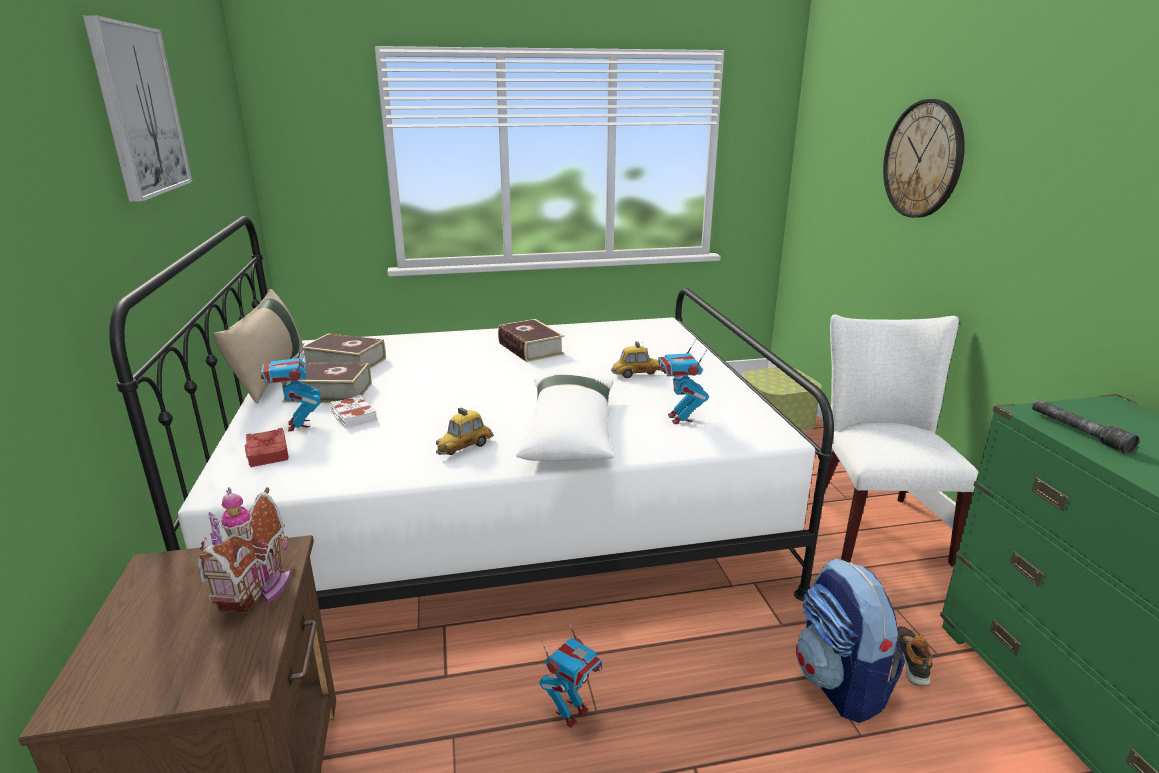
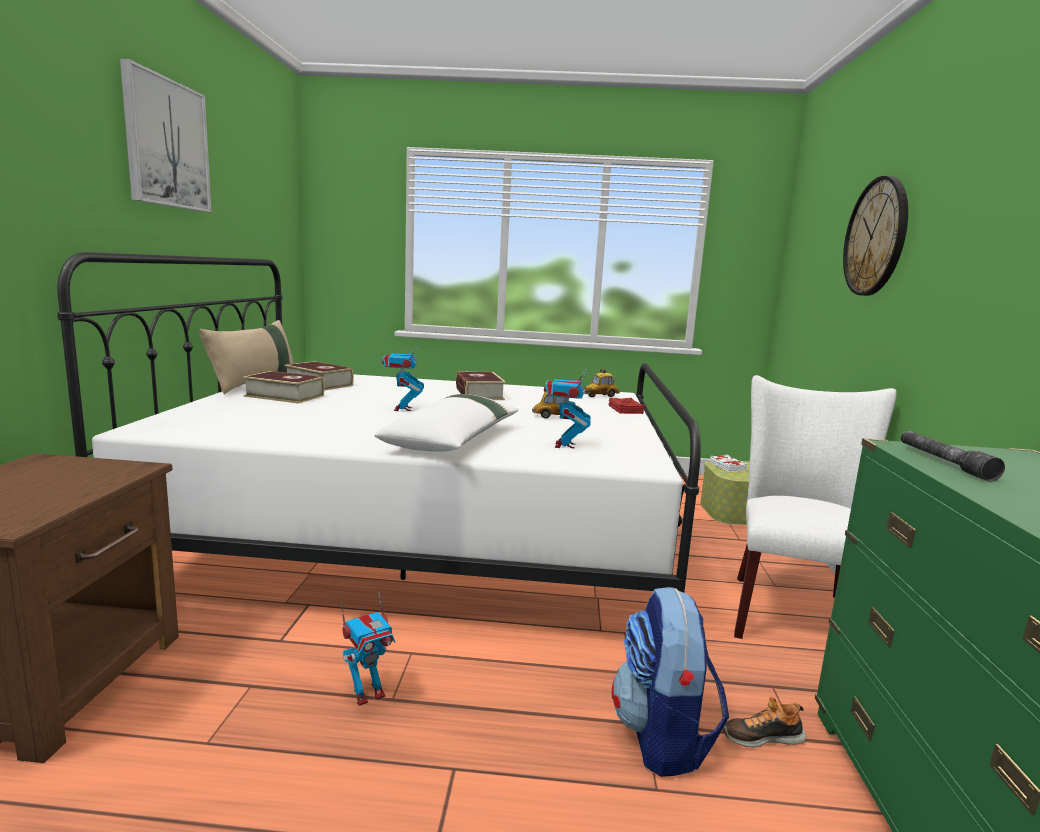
camera: 15 degrees right, 10 degrees down
toy house [198,487,291,612] -> none
red book [245,428,289,467] -> red book moved to [608,398,644,414]
toy robot [261,343,321,432] -> toy robot moved to [382,343,424,411]
white book [330,395,377,428] -> white book moved to [710,455,747,472]
toy car [436,408,494,455] -> toy car moved to [584,369,620,397]
shoe [897,626,933,686] -> shoe turned 120 degrees counterclockwise [723,697,806,747]

